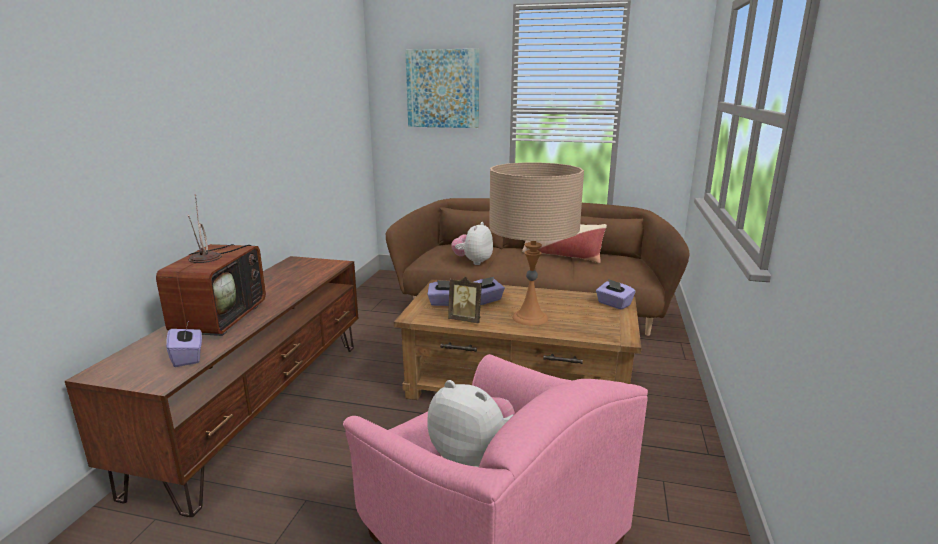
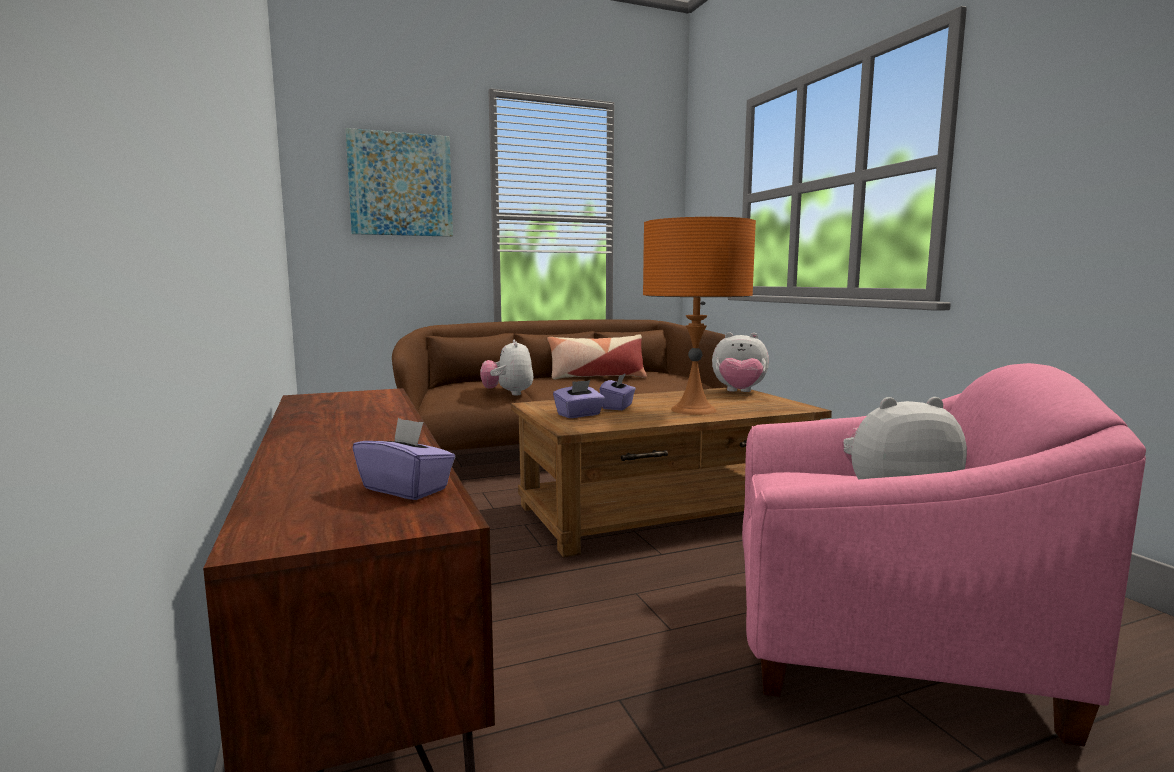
camera: 35 degrees left, 10 degrees down
television [156,194,266,336] -> none
picture frame [448,277,482,323] -> none
beige table lamp [489,163,584,326] -> orange table lamp [643,217,756,415]
purple tissue box [596,279,636,310] -> plush toy [712,332,769,392]

